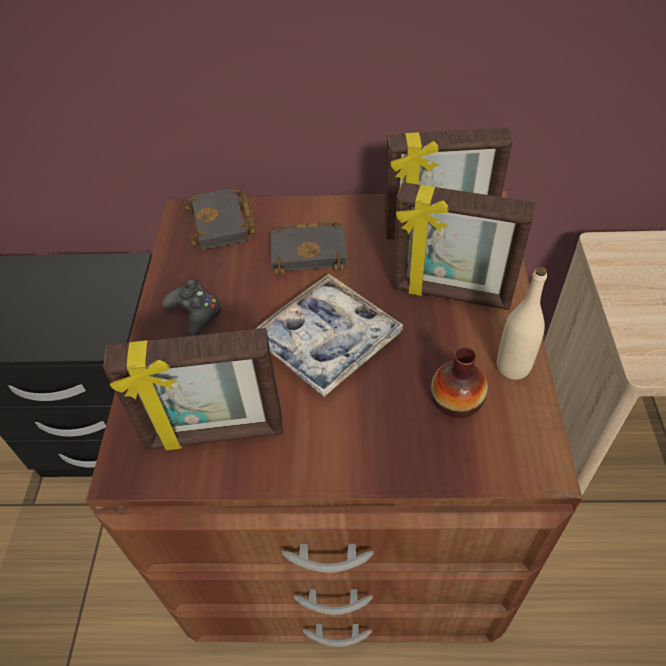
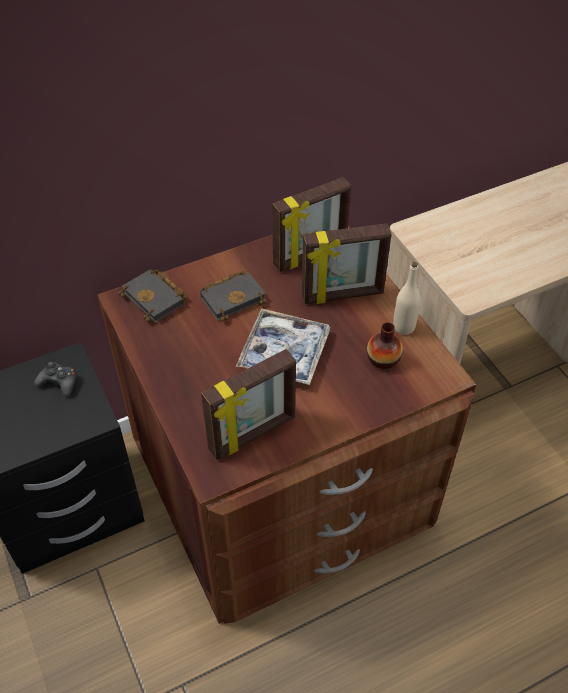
camera: 30 degrees left, 0 degrees up
black game controller [162,279,222,335] -> black game controller moved to [34,362,77,397]

